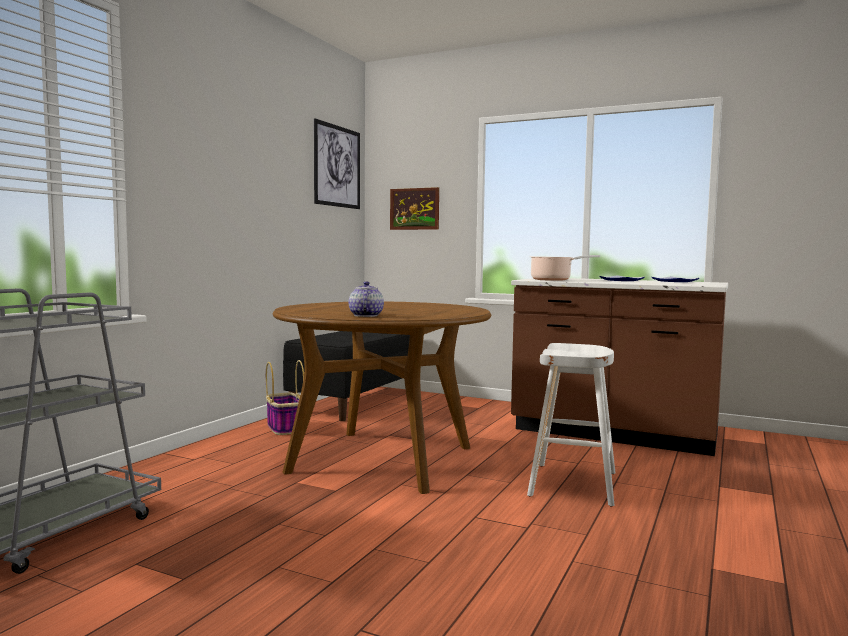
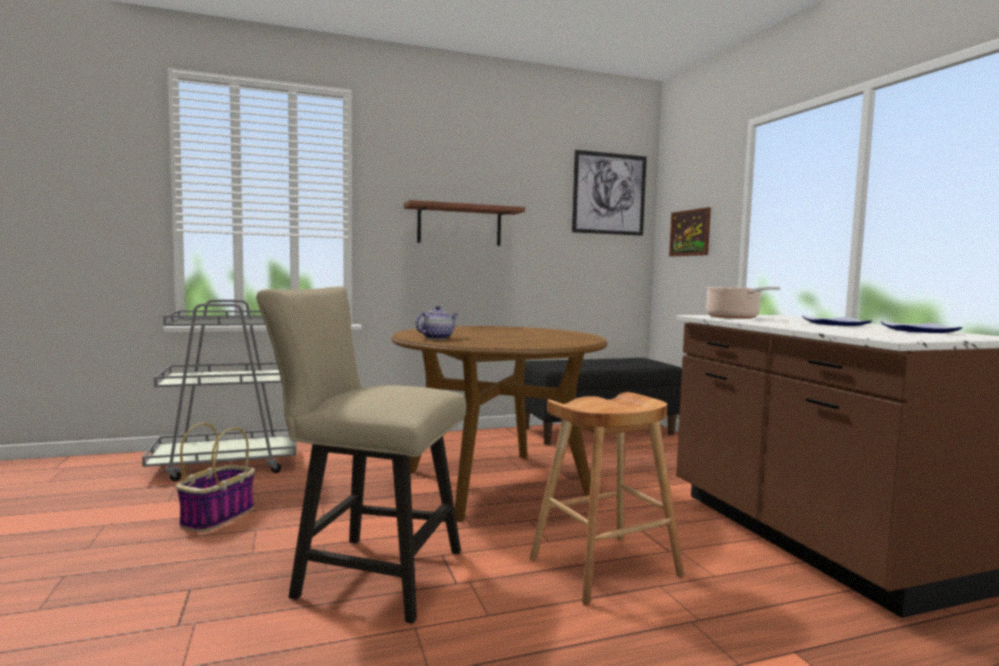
camera: 45 degrees right, 0 degrees up
basket [266,360,304,435] -> basket moved to [176,423,255,532]
white stool [527,343,615,507] -> brown stool [529,392,684,605]
none -> beige chair [256,286,466,624]
none -> shelf [403,200,525,246]

